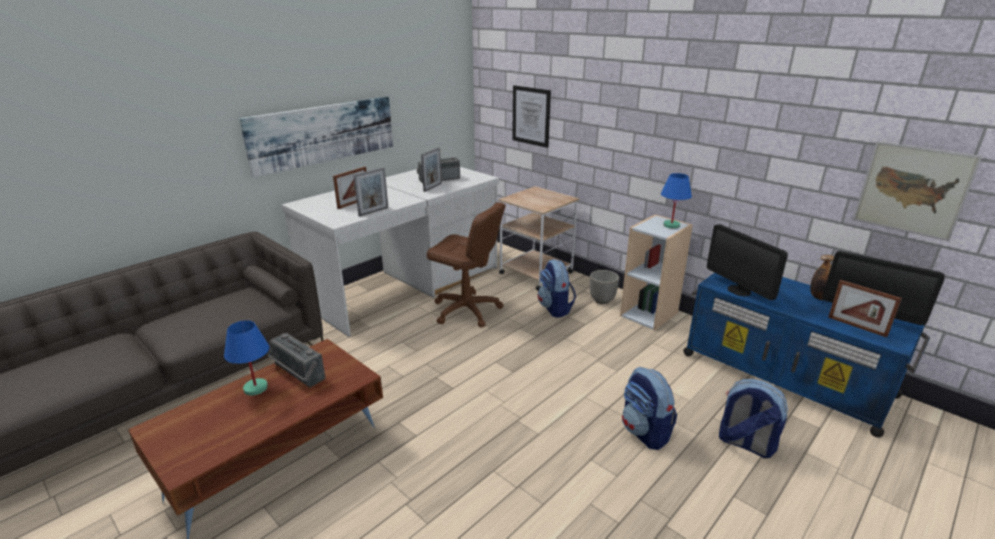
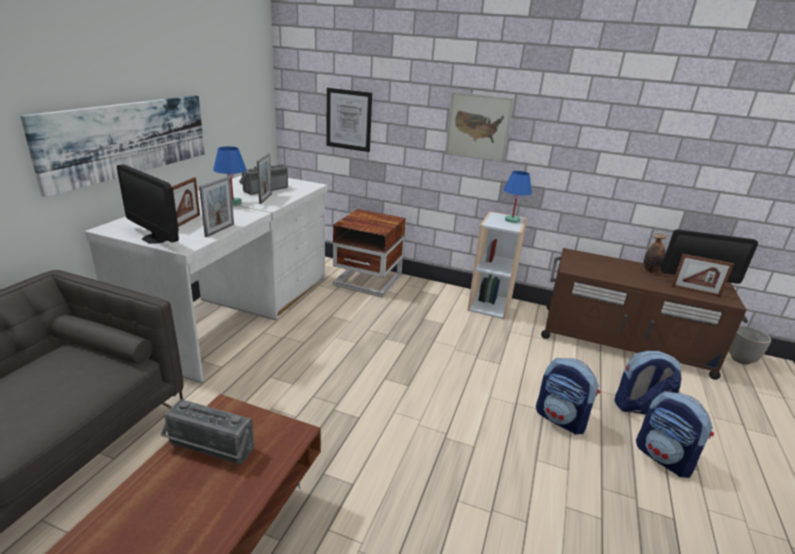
camera: 25 degrees left, 0 degrees up
blue table lamp [224,320,270,396] -> blue table lamp moved to [213,146,247,206]
brown office chair [427,202,505,327] -> none
beige cart [498,186,579,291] -> nightstand [333,209,406,298]
backpack [538,259,576,318] -> backpack moved to [636,391,714,478]
planter [590,270,619,304] -> planter moved to [729,326,771,365]
blue cabinet [683,272,930,437] -> brown cabinet [541,248,748,380]
monitor [707,224,788,300] -> monitor moved to [117,164,179,244]
picture [853,141,982,241] -> picture moved to [445,92,514,163]

